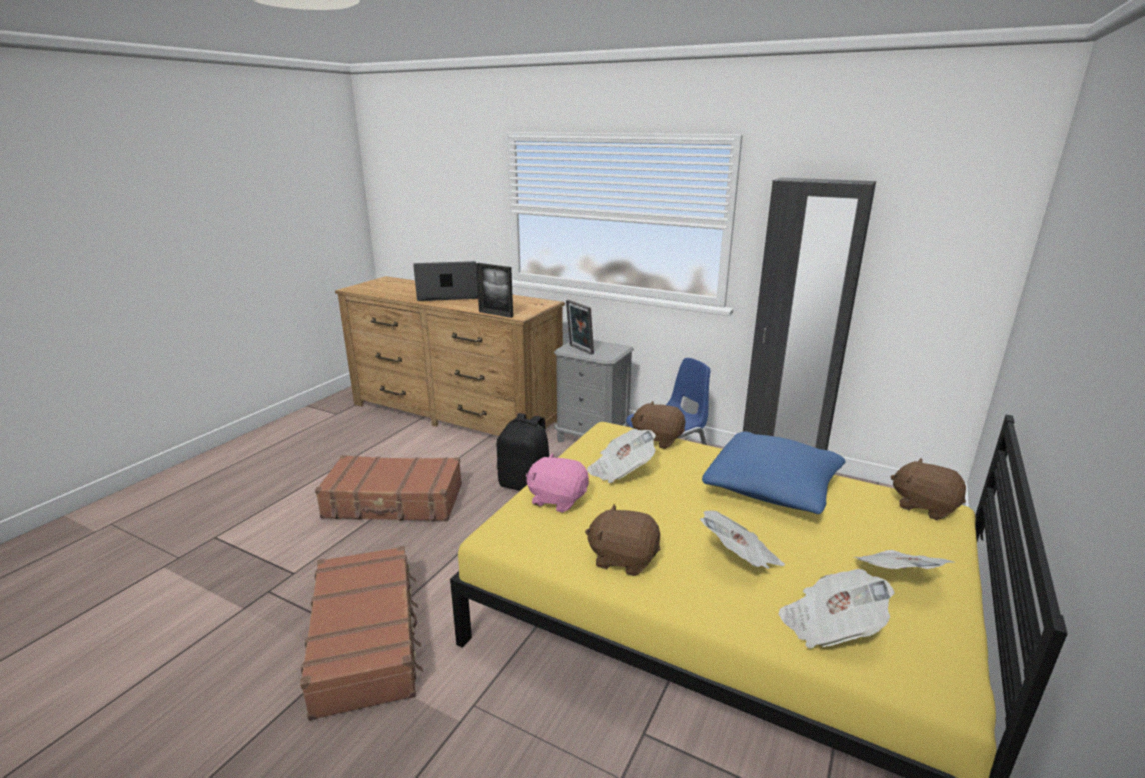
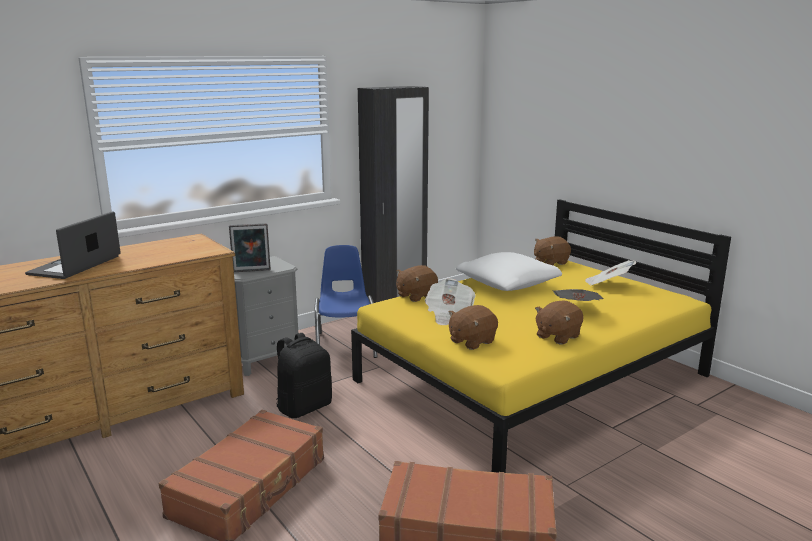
camera: 65 degrees left, 5 degrees down
picture frame [476,263,513,318] -> none
pink plush toy [526,453,589,513] -> brown plush toy [448,305,498,350]
blue pillow [702,432,846,514] -> white pillow [456,252,562,291]
newspaper [778,569,895,649] -> none

